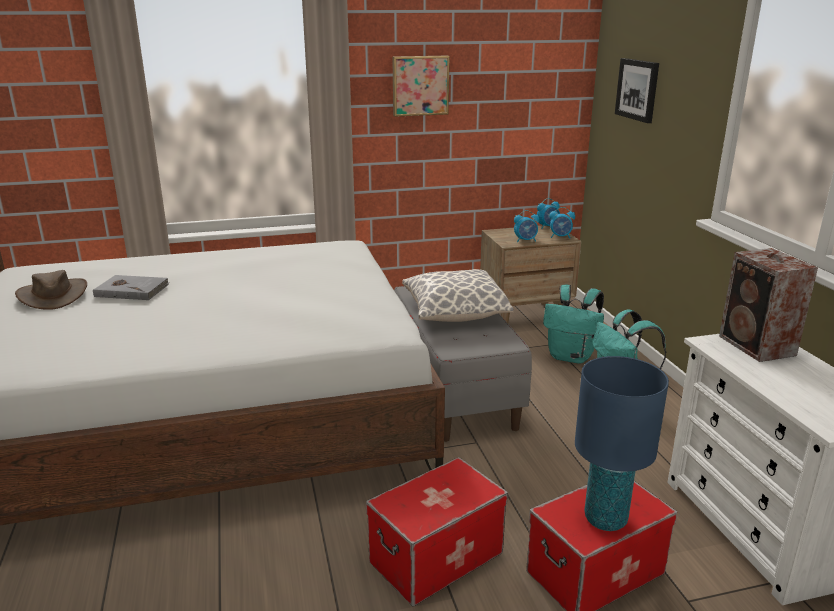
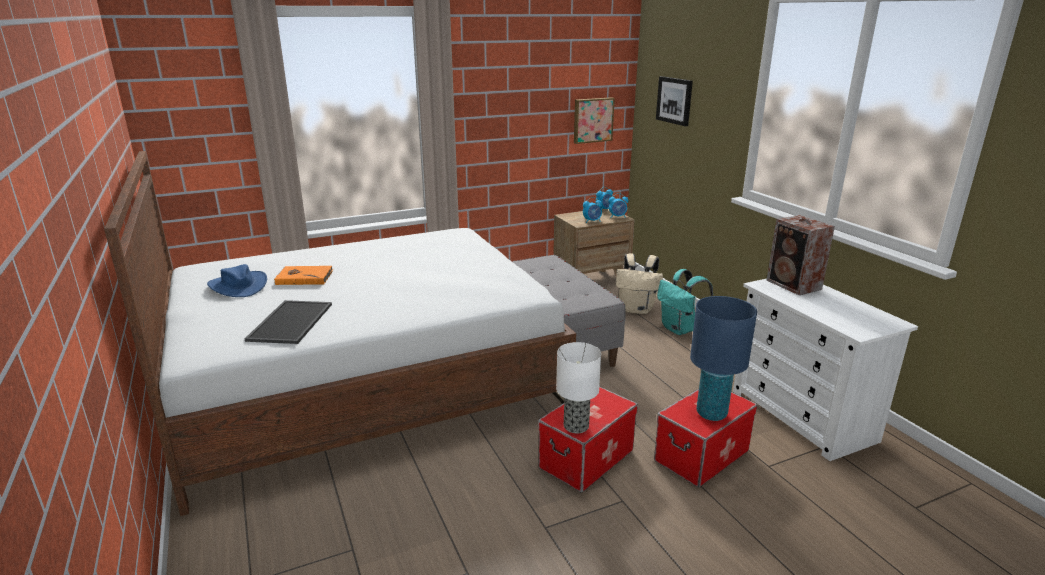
camera: 10 degrees left, 0 degrees up
brown hat [15,270,87,310] -> blue hat [207,264,267,297]
grey book [93,275,170,300] -> orange book [274,266,333,285]
picture [392,56,449,117] -> picture moved to [574,97,615,144]
pillow [402,269,514,322] -> none
turquoise backpack [543,285,604,364] -> beige backpack [616,253,663,314]
none -> tray [245,300,332,344]
none -> table lamp [556,342,601,433]

